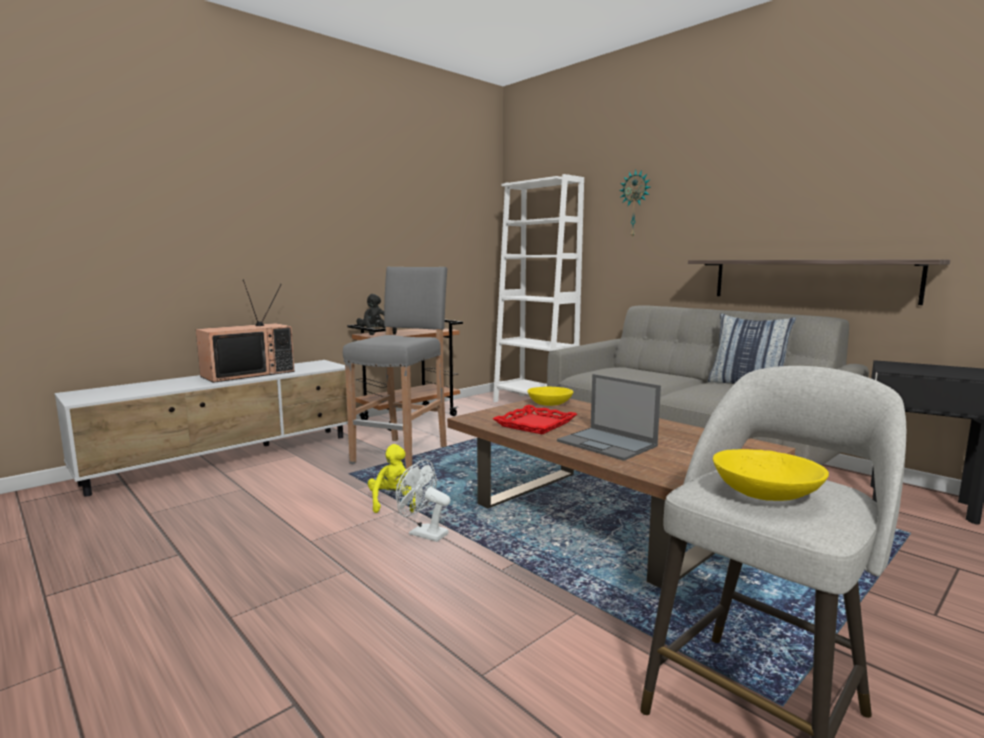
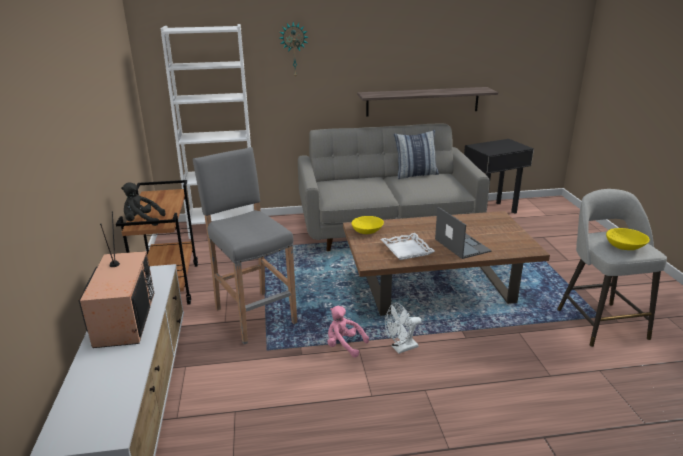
camera: 55 degrees left, 15 degrees up
yellow plush toy [368,444,416,513] -> pink plush toy [328,306,369,357]
red tray [493,405,577,435] -> white tray [381,233,435,260]
laptop [557,374,661,461] -> laptop turned 105 degrees counterclockwise [435,207,491,259]

